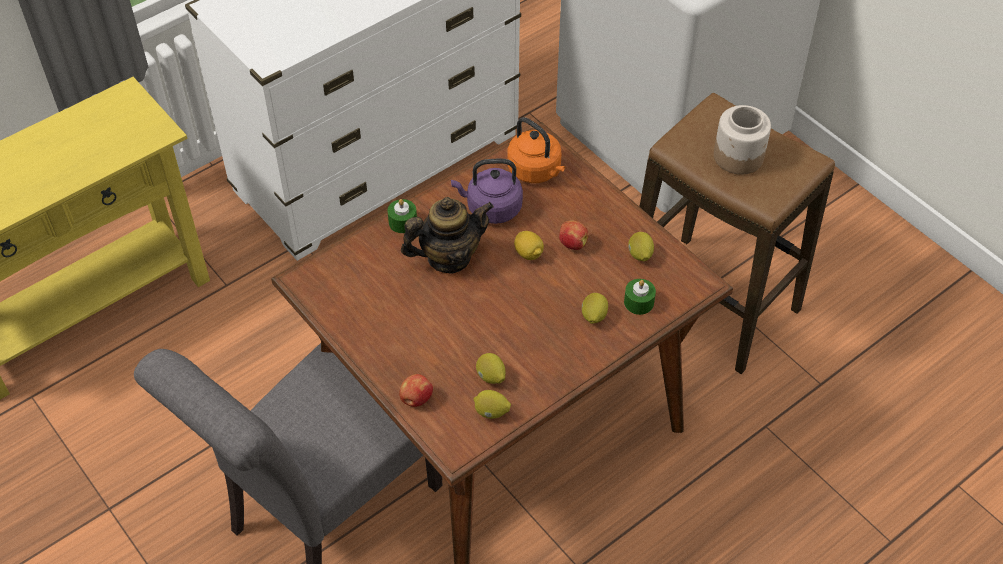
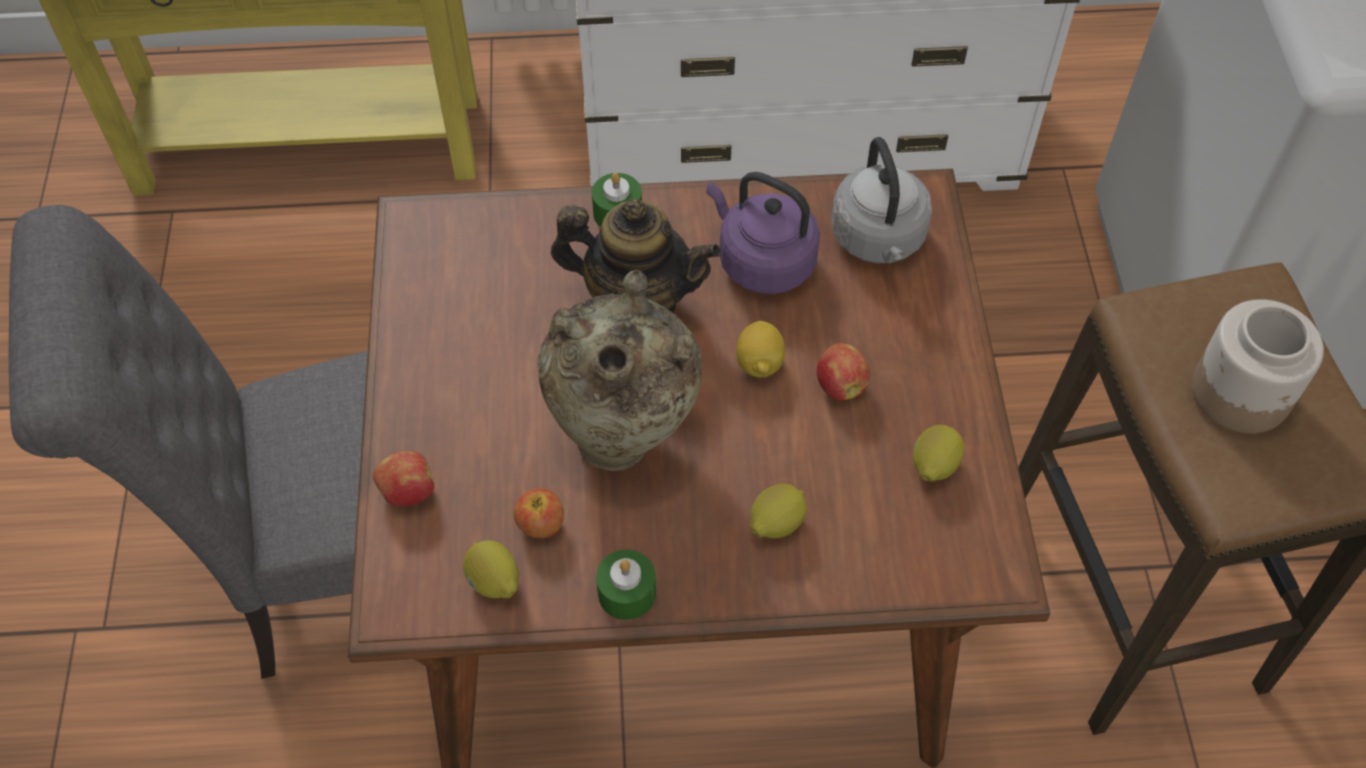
camera: 35 degrees right, 5 degrees up
lemon [476,353,506,384] -> apple [513,488,564,538]
orange kettle [507,117,565,183] -> grey kettle [831,137,932,263]
green candle [624,279,656,315] -> green candle moved to [596,549,656,620]
none -> beige vase [537,270,703,471]

